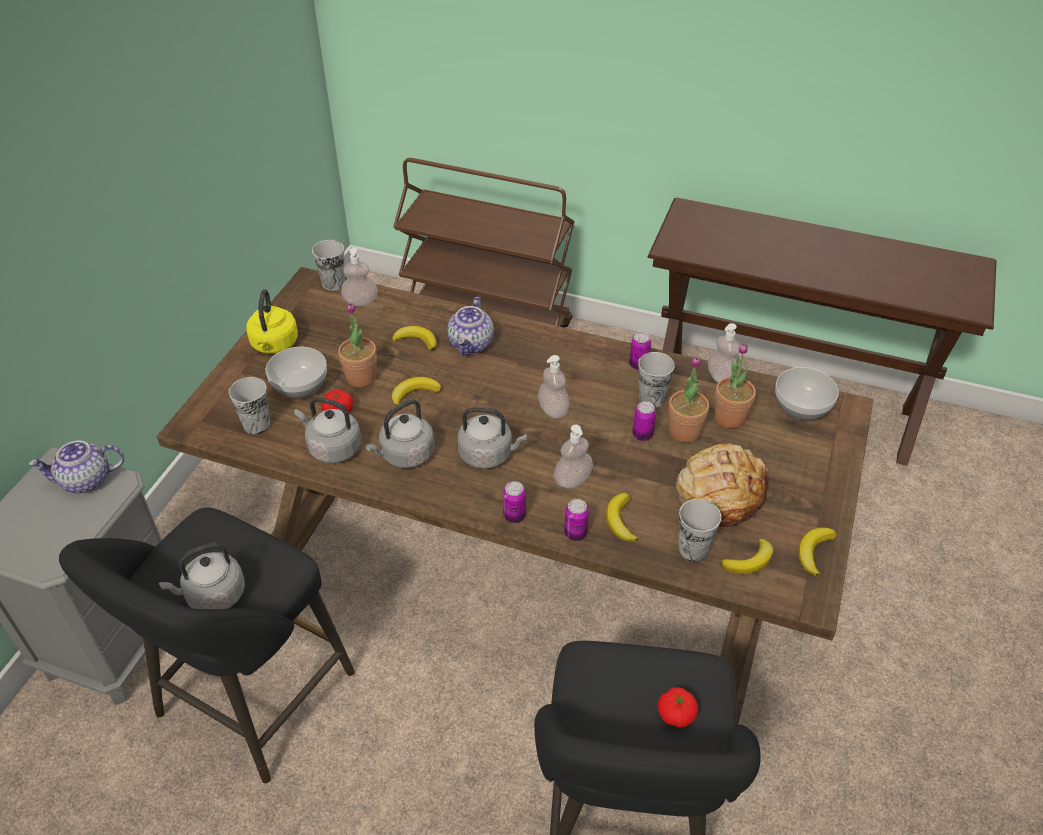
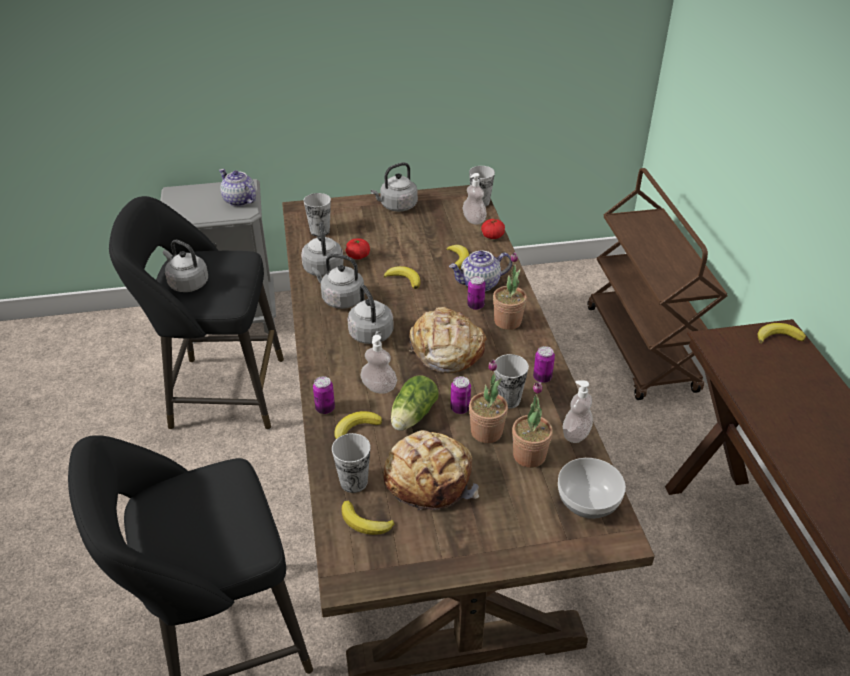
camera: 60 degrees right, 5 degrees down
yellow kettle [246,289,298,354] -> grey kettle [371,162,418,212]
bowl [266,347,327,398] -> none
potted plant [338,302,377,387] -> potted plant moved to [493,252,527,330]
can [503,481,526,523] -> can moved to [467,276,486,310]
soap dispenser [538,355,570,419] -> bread [409,307,487,373]
tomato [658,687,698,728] -> tomato moved to [481,219,505,239]
banana [798,528,837,577] -> banana moved to [758,323,806,344]
none -> lettuce [391,375,438,431]

